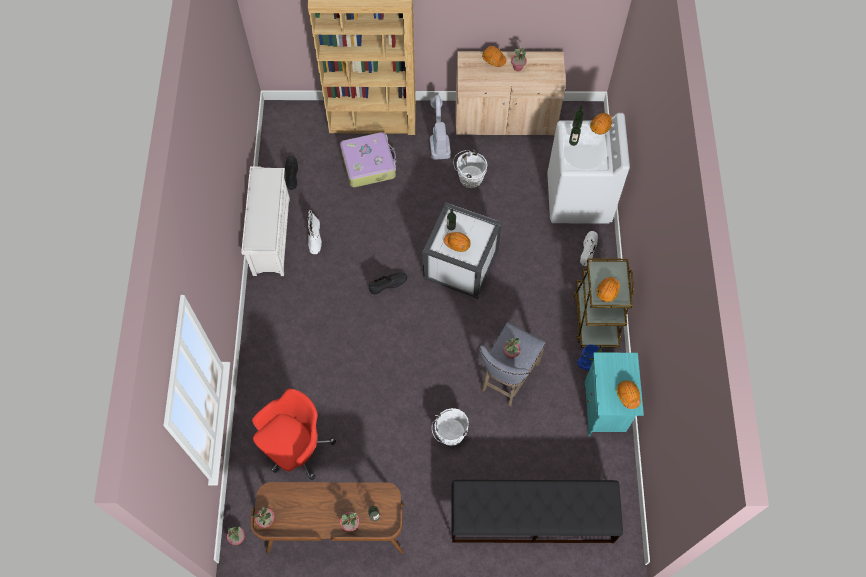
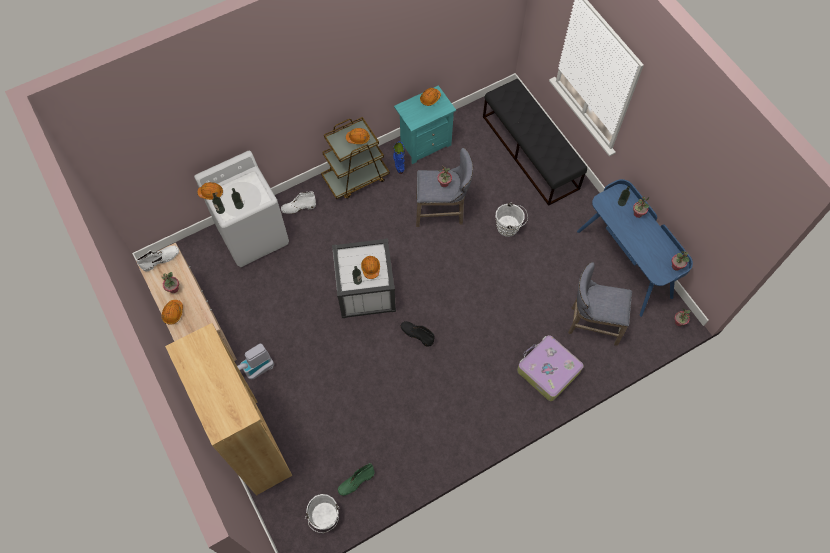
camera: 120 degrees left, 0 degrees up
white shoe rack [241,166,290,276] -> none
brown desk [251,482,404,554] -> blue desk [577,179,693,317]
red office chair [252,389,336,480] -> grey stool [568,262,632,346]
black boot [285,156,298,190] -> green boot [338,463,375,496]
white boot [308,210,322,254] -> white boot moved to [136,245,179,271]
suitcase [340,132,396,187] -> suitcase moved to [517,335,584,401]
white bucket [453,150,488,188] -> white bucket moved to [305,494,339,533]

